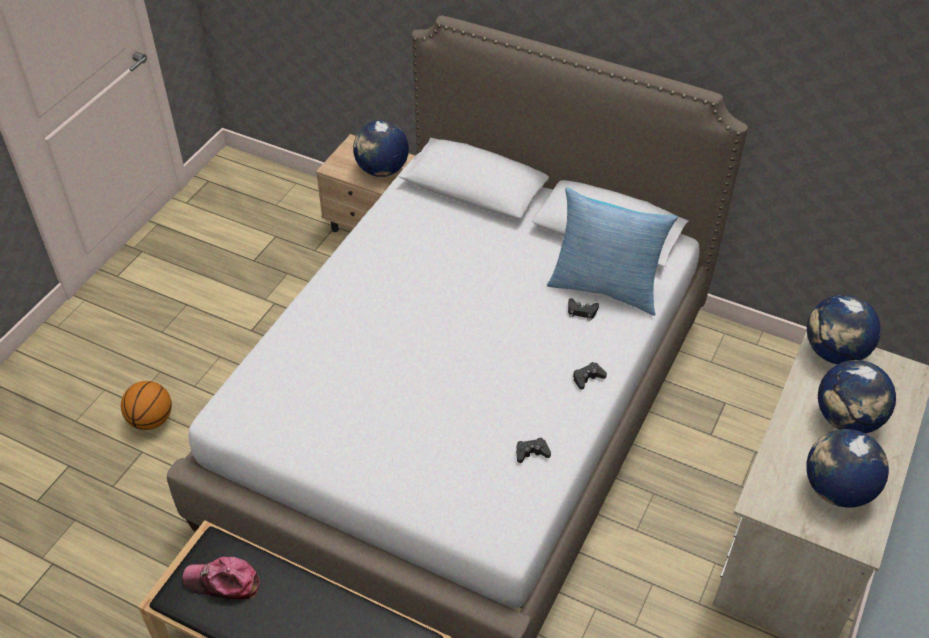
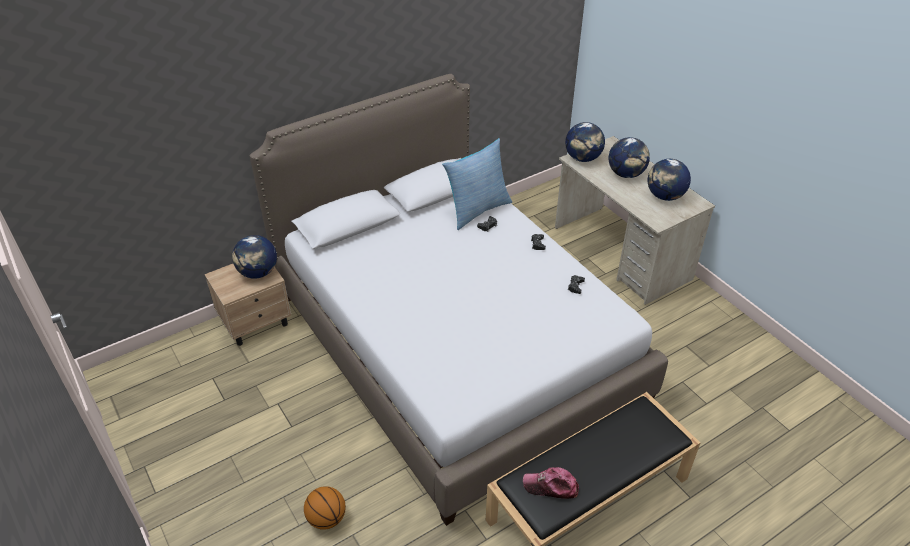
camera: 60 degrees left, 5 degrees down
cap [183,557,260,600] -> cap turned 60 degrees clockwise [523,467,579,499]

